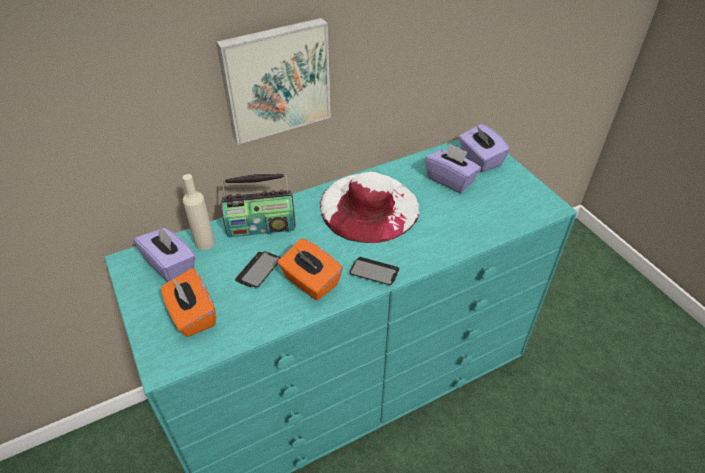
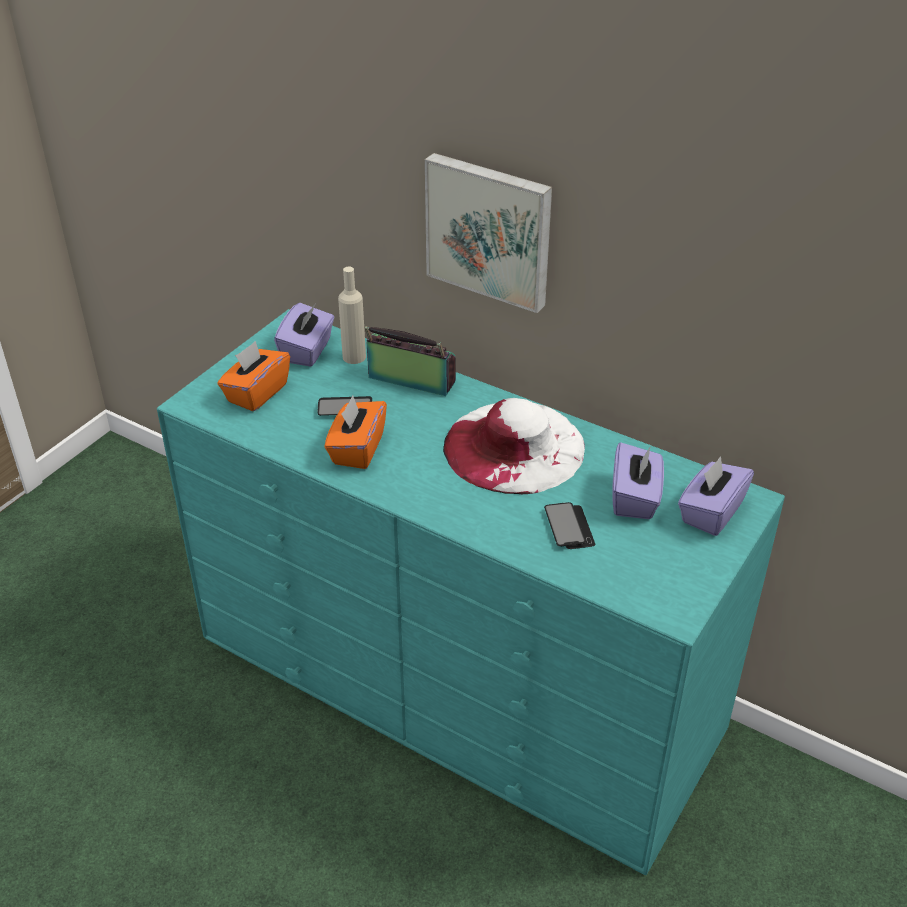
camera: 60 degrees right, 5 degrees down
radio [221,173,296,238] -> radio turned 150 degrees clockwise [365,326,456,396]
phone [350,257,399,285] -> phone moved to [544,502,595,549]

